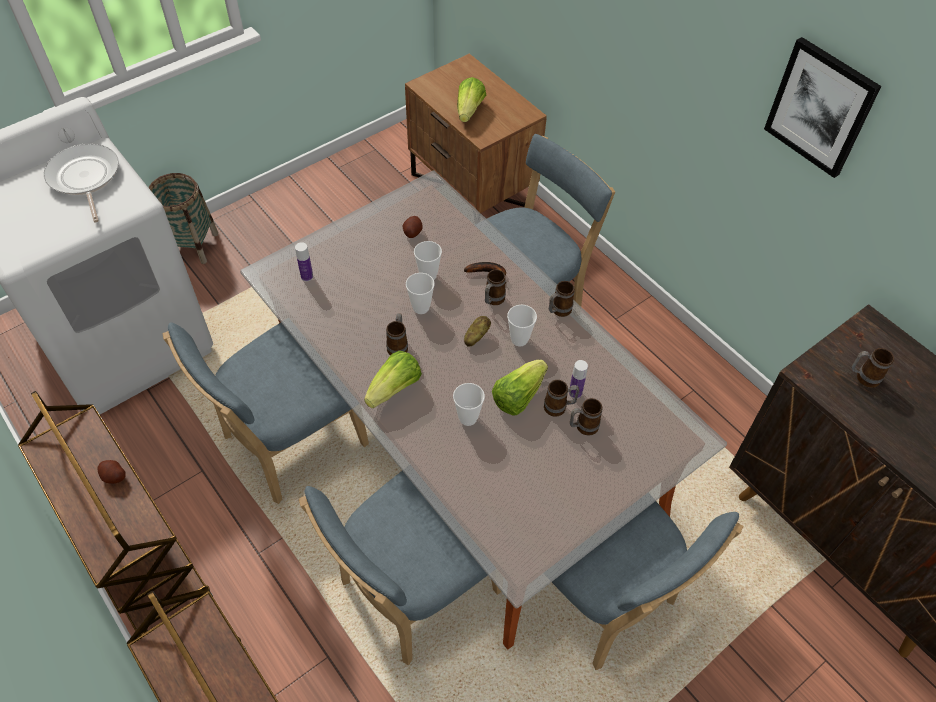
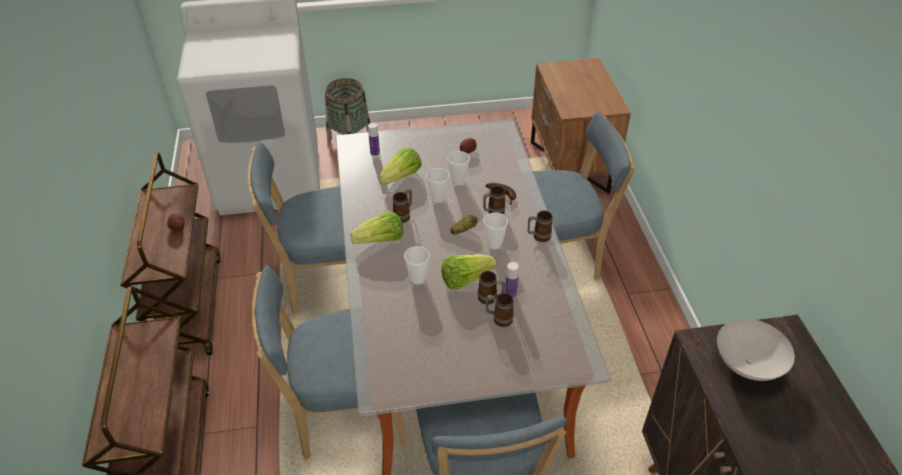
camera: 30 degrees right, 10 degrees down
frying pan [44,143,119,223] -> none
lettuce [457,77,486,122] -> lettuce moved to [379,148,422,185]
picture [764,37,881,178] -> none
mug [852,348,894,388] -> white bowl [717,319,795,381]

